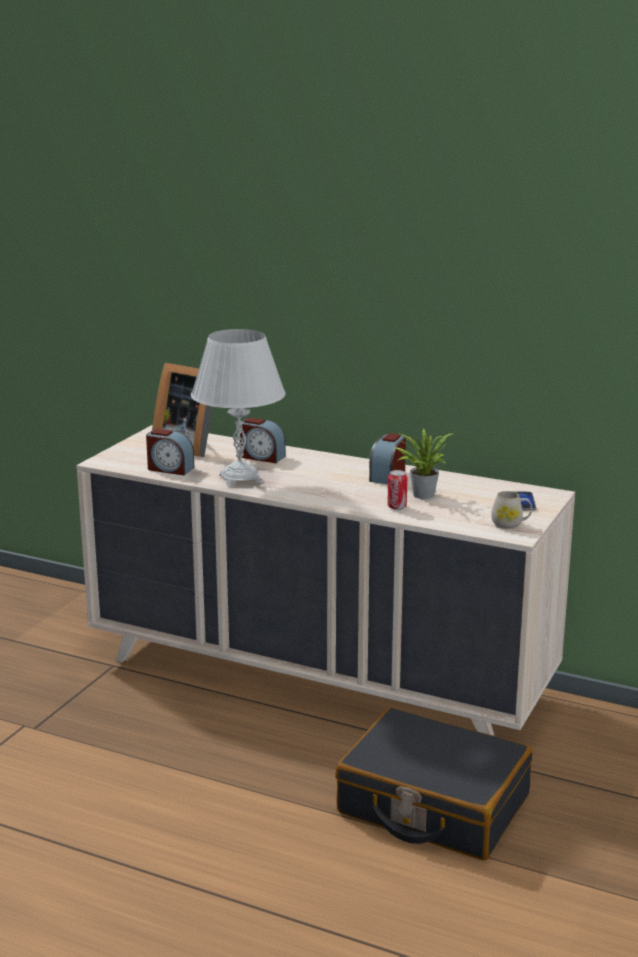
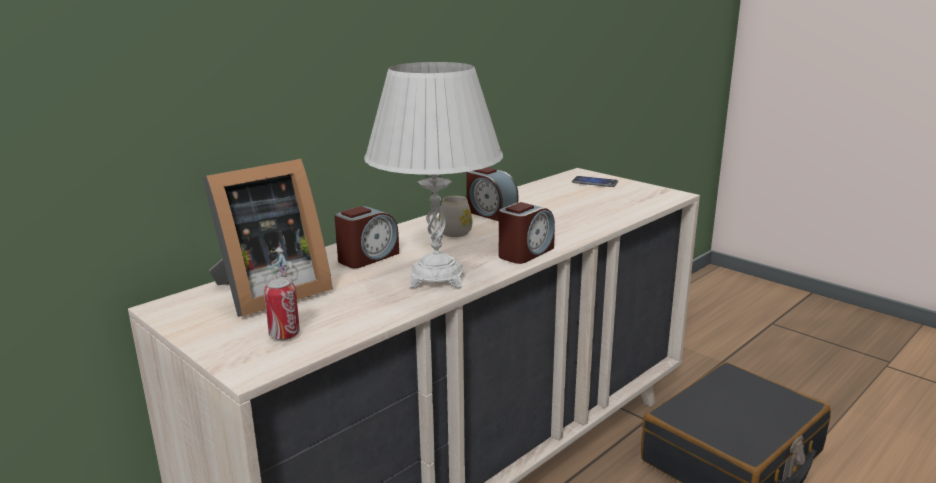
camera: 70 degrees left, 0 degrees up
alarm clock [146,429,194,475] -> alarm clock moved to [499,202,555,264]
can [387,470,408,510] -> can moved to [264,277,300,340]
potted plant [394,428,453,499] -> none
white mug [491,491,532,529] -> white mug moved to [438,196,472,237]

